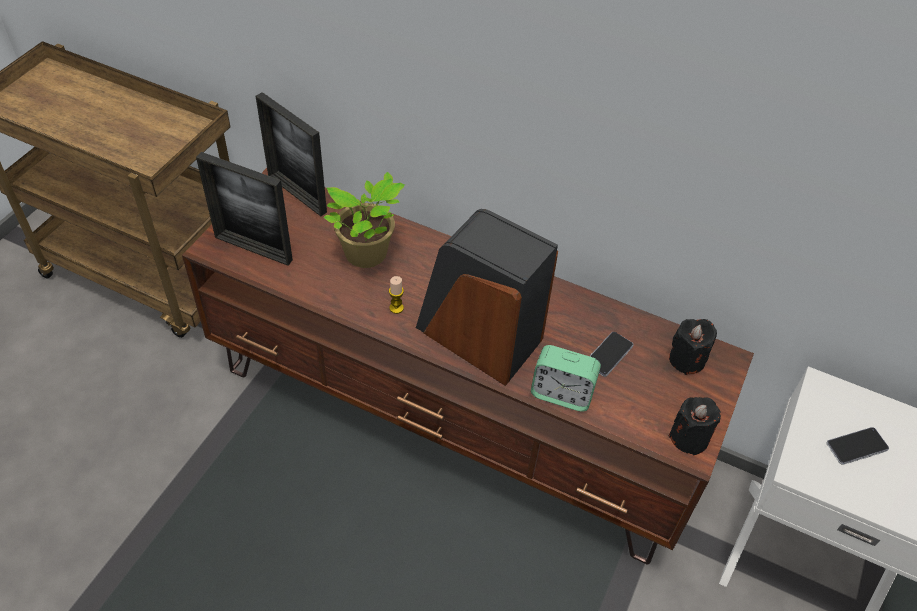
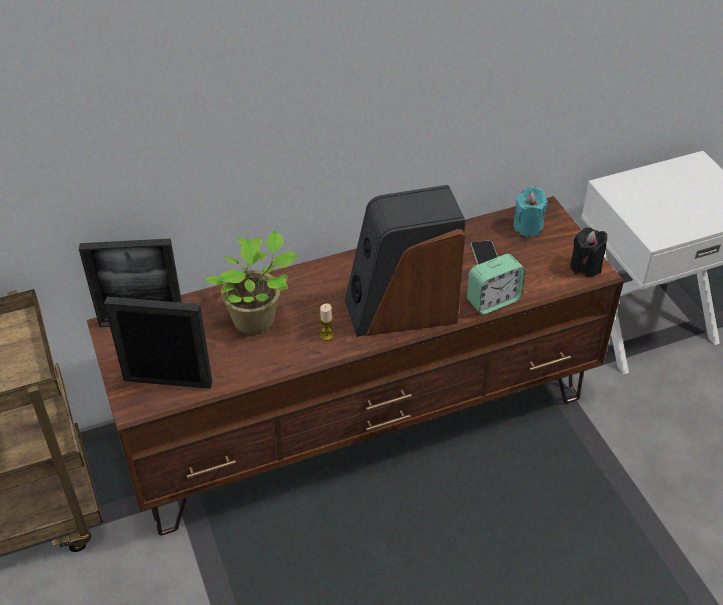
camera: 45 degrees left, 5 degrees down
picture frame [196,152,293,266] -> picture frame turned 150 degrees counterclockwise [104,297,212,389]
black candle [669,319,717,375] -> turquoise candle [513,187,548,236]
phone [826,427,889,465] -> none

